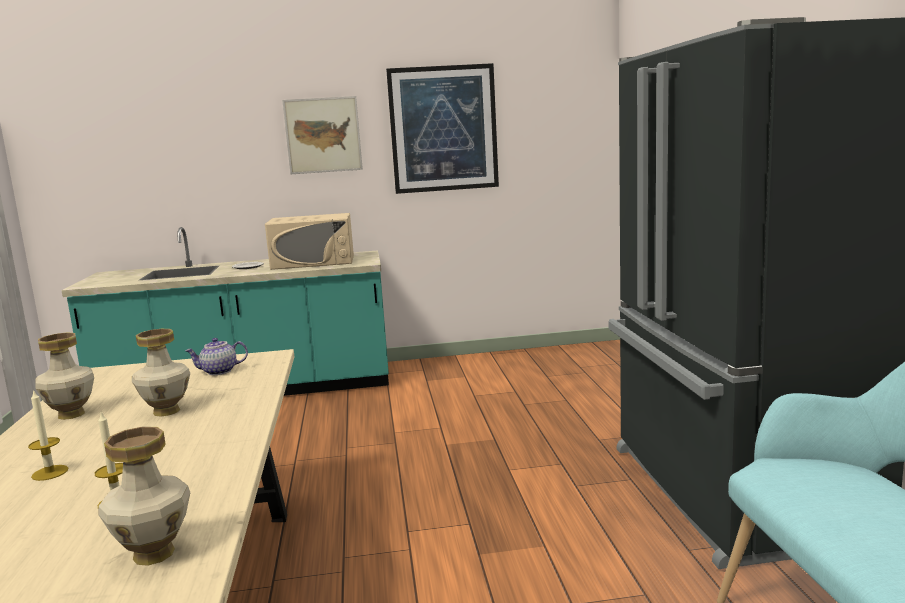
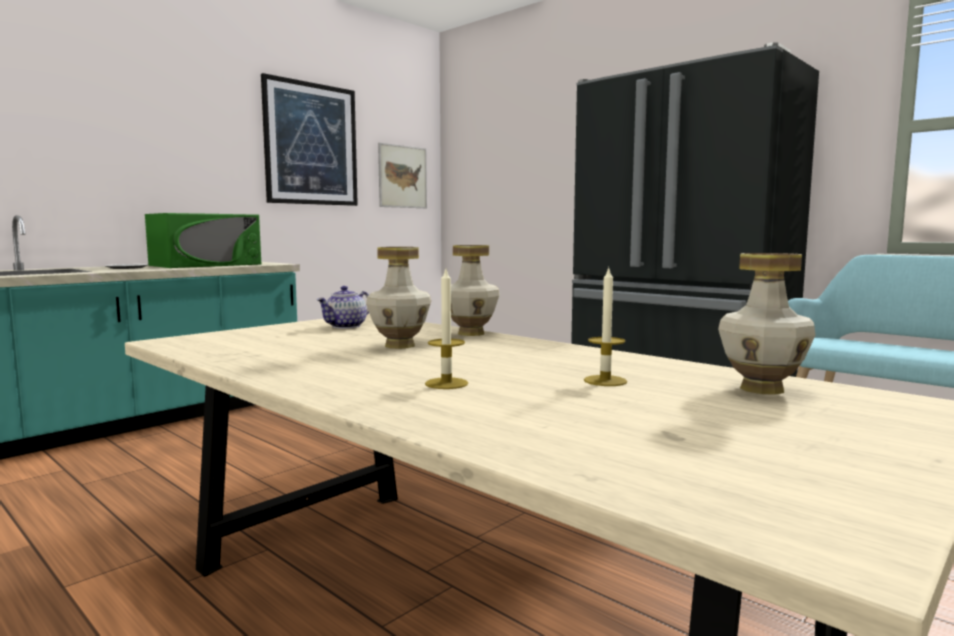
camera: 40 degrees left, 5 degrees down
vase [36,332,94,420] -> vase moved to [451,245,500,336]
beige microwave [265,213,354,270] -> green microwave [145,213,261,268]
picture [282,96,363,174] -> picture moved to [378,143,427,208]

